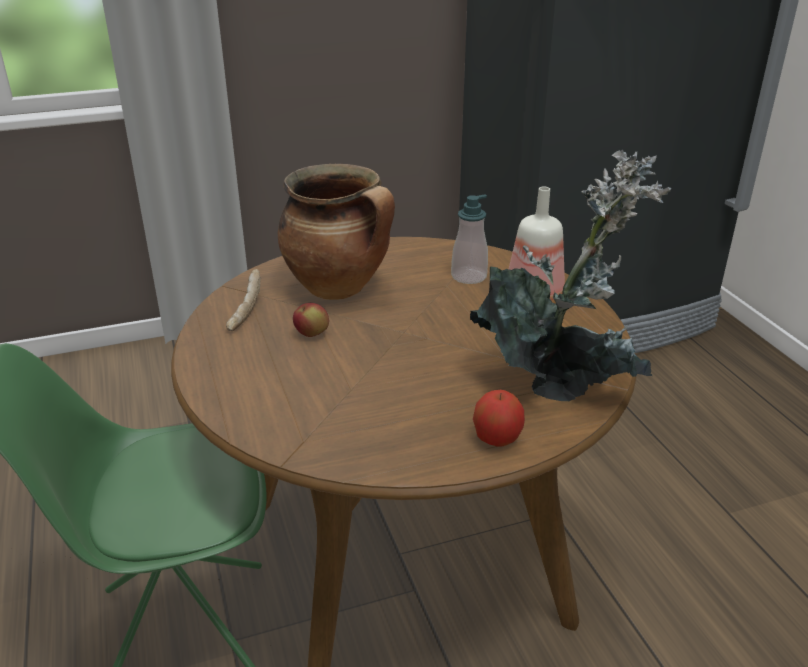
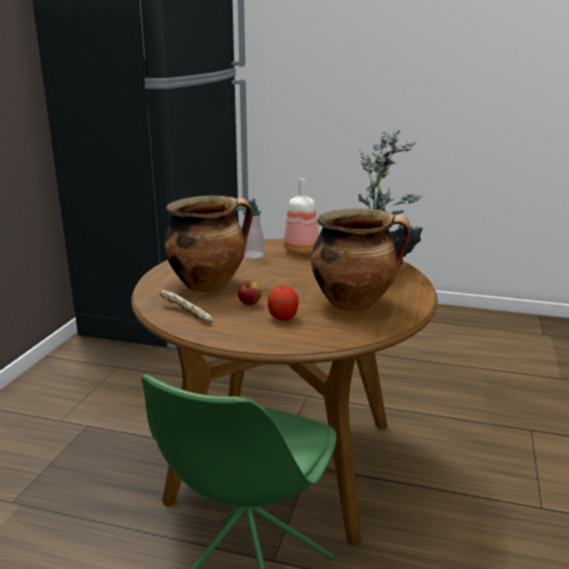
camera: 55 degrees left, 10 degrees down
apple [473,390,525,447] -> apple moved to [267,286,299,321]
none -> cooking pot [311,208,411,312]

